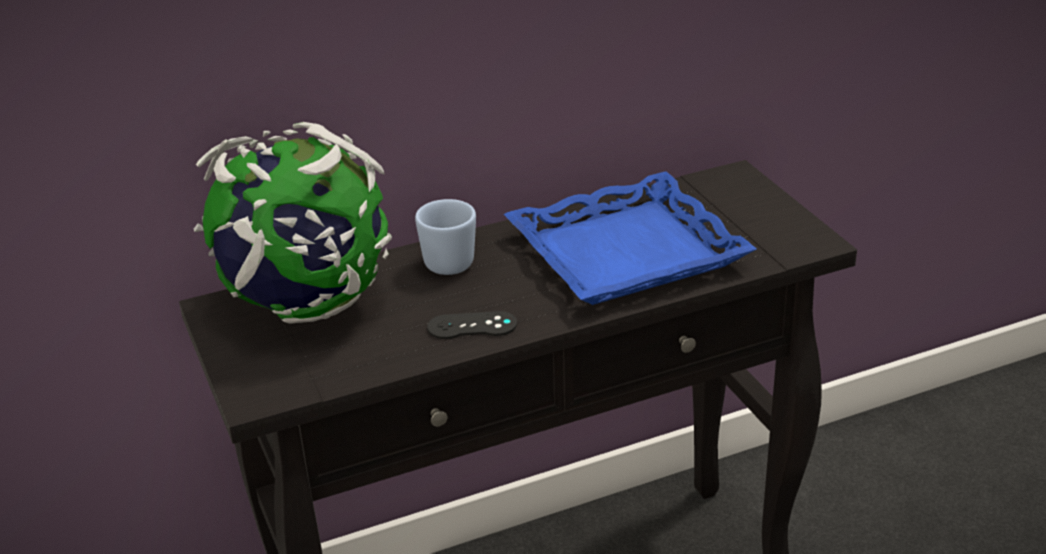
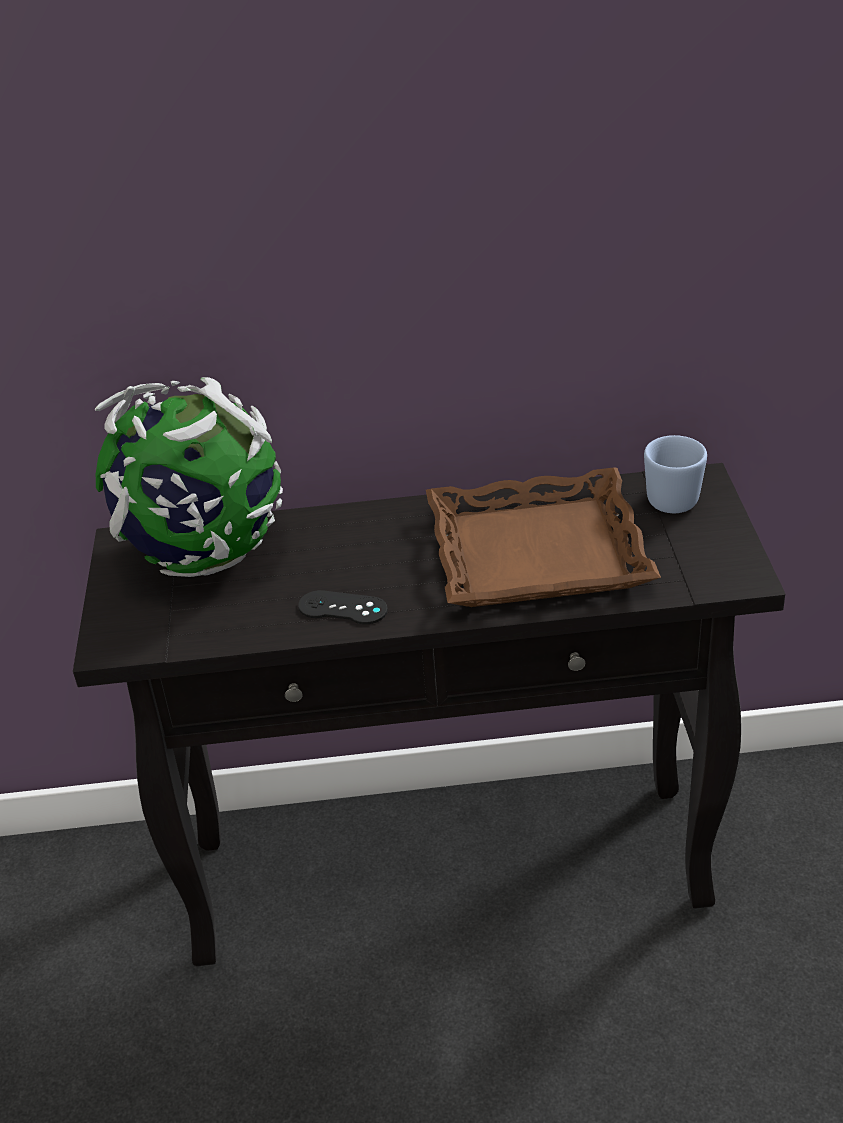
camera: 20 degrees right, 5 degrees up
blue mug [415,199,476,275] -> blue mug moved to [644,435,707,513]
blue tray [504,171,757,305] -> brown tray [426,467,661,607]

